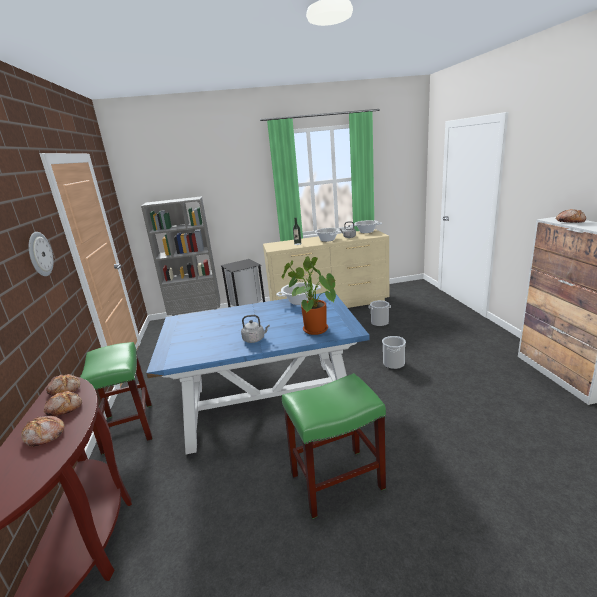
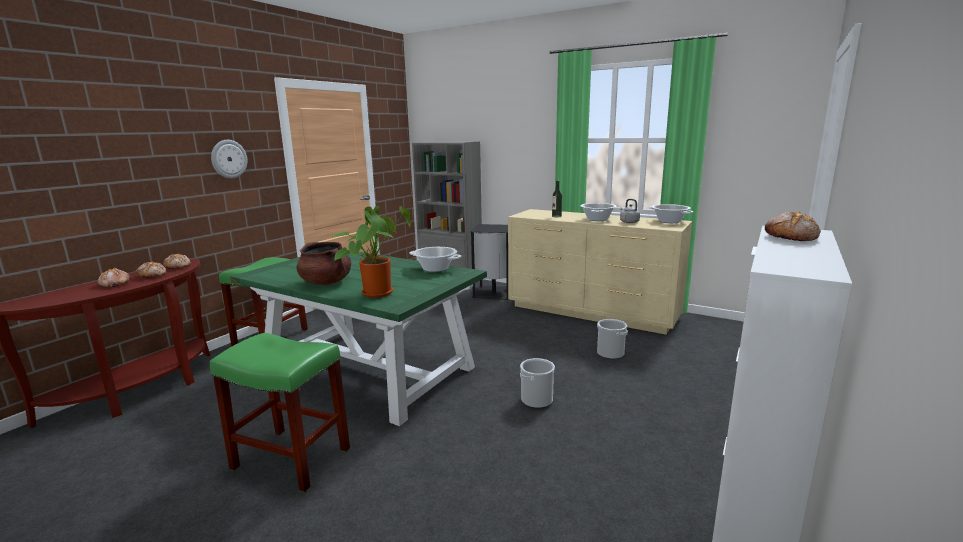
camera: 40 degrees right, 5 degrees down
blue dining table [146,292,370,455] -> green dining table [230,250,487,426]
grey kettle [241,315,270,343] -> brown cooking pot [297,242,351,285]

